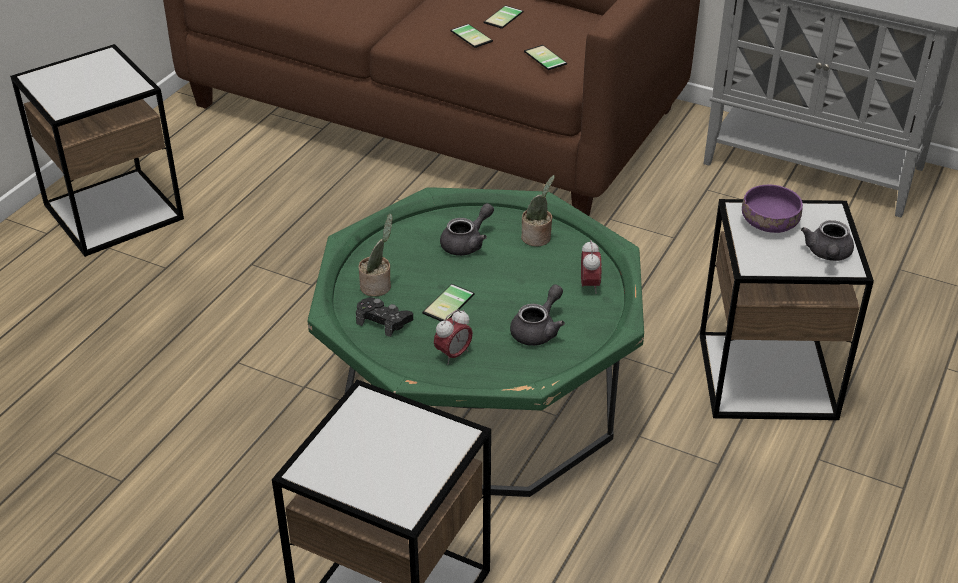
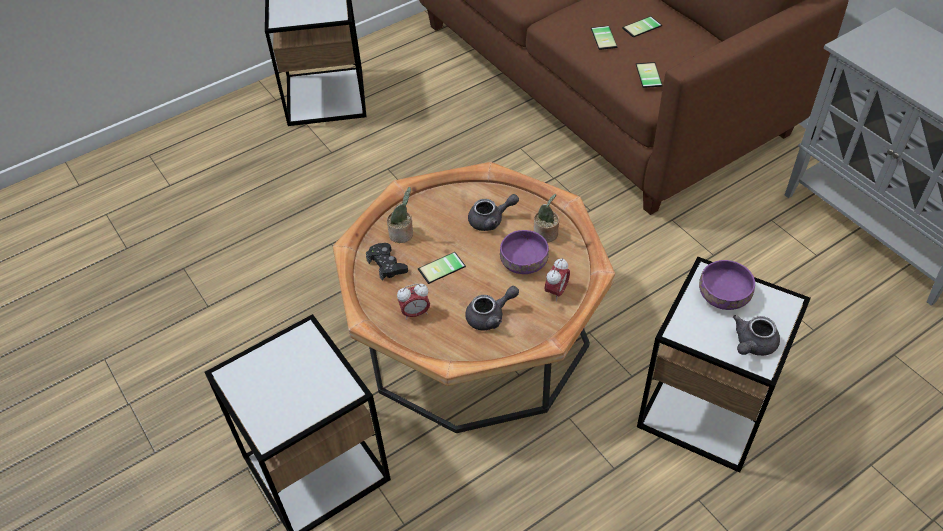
camera: 30 degrees right, 10 degrees up
green coffee table [308,187,644,497] -> brown coffee table [333,162,615,433]
none -> purple bowl [500,230,549,274]

